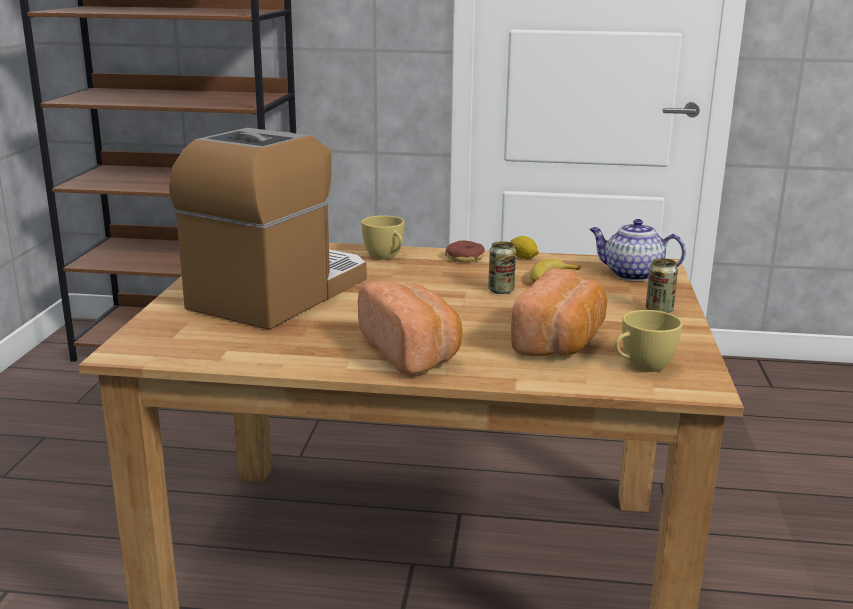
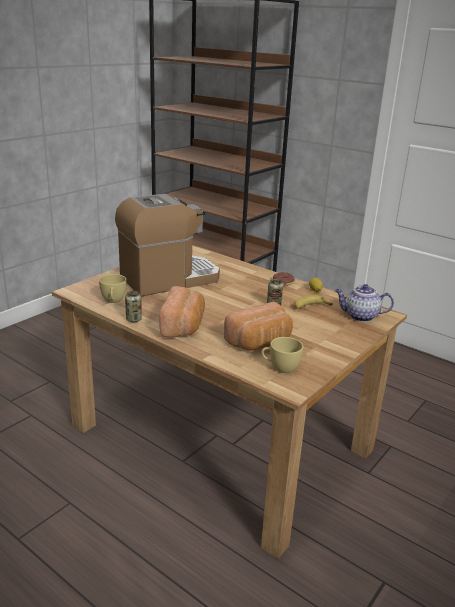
camera: 30 degrees right, 5 degrees up
yellow cup [361,216,404,259] -> yellow cup moved to [99,274,126,303]
teapot [589,219,686,281] -> teapot turned 45 degrees counterclockwise [335,284,394,322]
can [646,258,678,313] -> can moved to [125,291,142,322]

